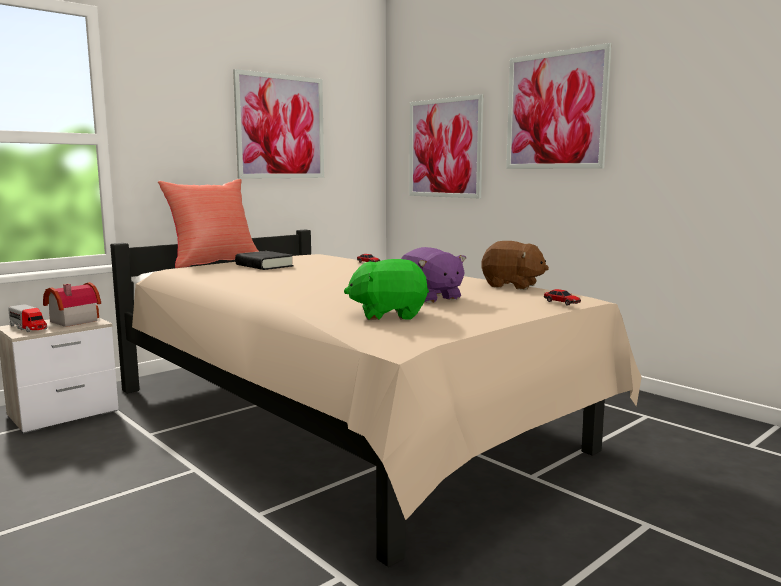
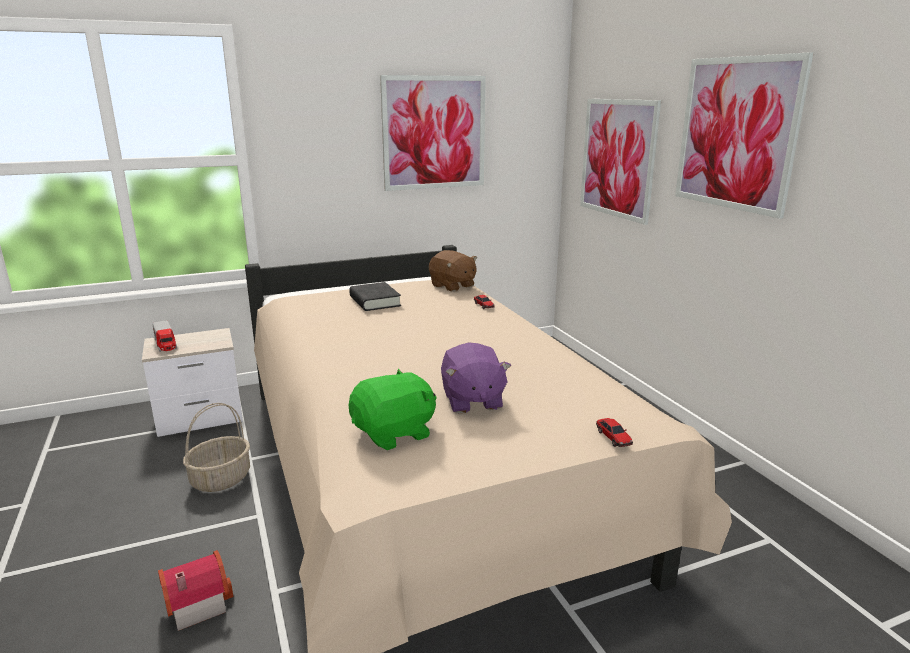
camera: 20 degrees right, 10 degrees up
toy house [43,282,101,327] -> toy house moved to [158,550,234,631]
red pillow [158,179,259,268] -> none
green plush toy [344,259,429,320] -> green plush toy turned 135 degrees clockwise [349,369,437,450]
brown plush toy [481,241,549,290] -> brown plush toy moved to [429,250,477,292]
none -> basket [183,403,250,492]

